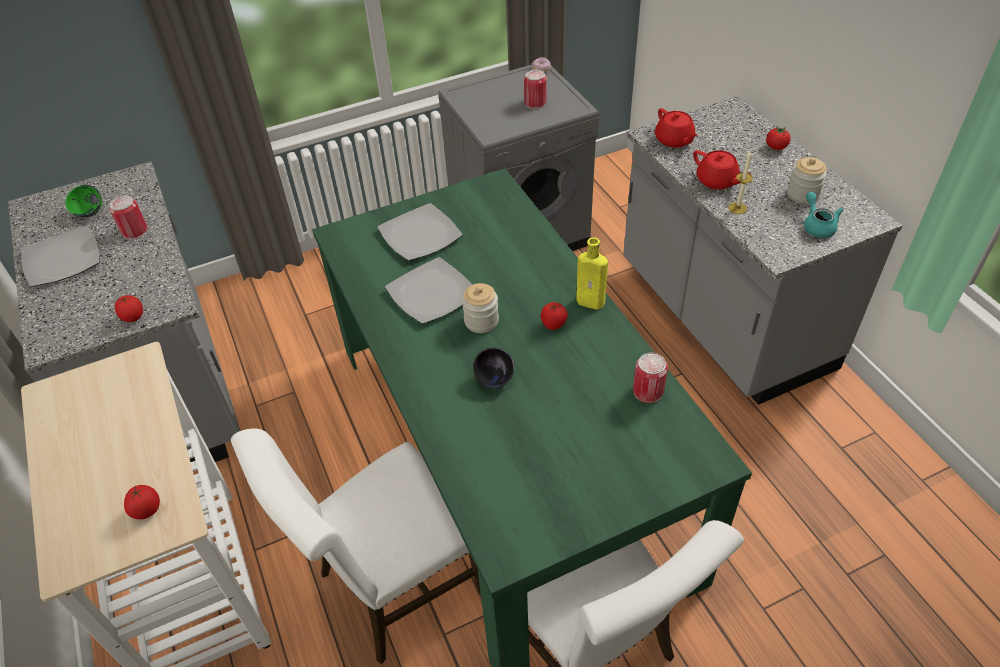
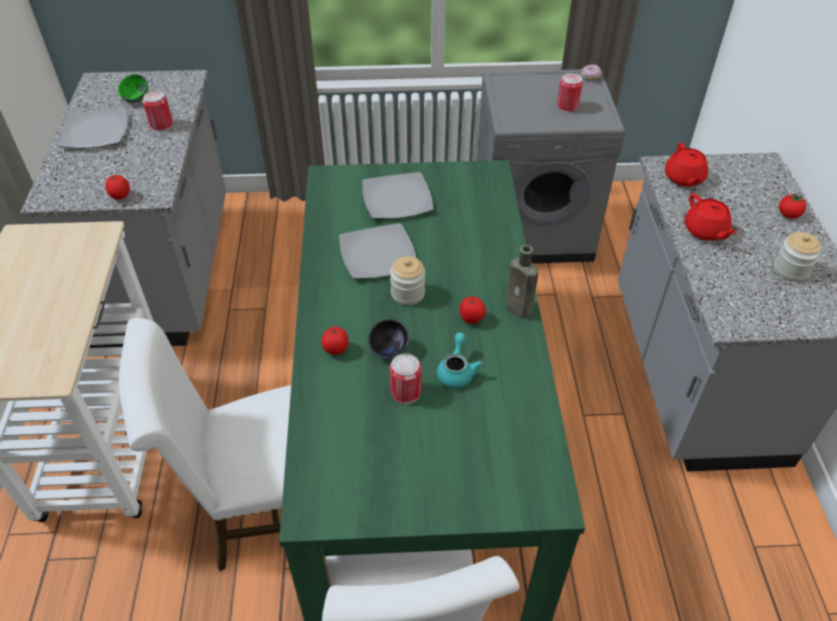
camera: 20 degrees right, 0 degrees up
tomato [124,485,160,519] -> tomato moved to [321,327,349,355]
yellow bottle [576,238,608,310] -> brown bottle [506,245,538,318]
can [633,353,668,403] -> can moved to [390,353,422,404]
candle [728,150,753,214] -> none
turquoise teapot [804,192,844,238] -> turquoise teapot moved to [437,332,483,389]

